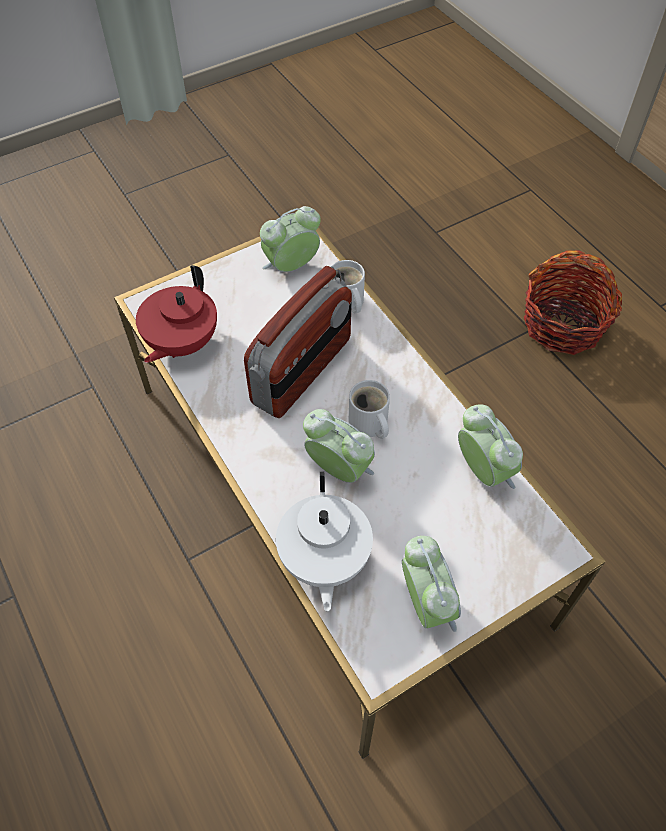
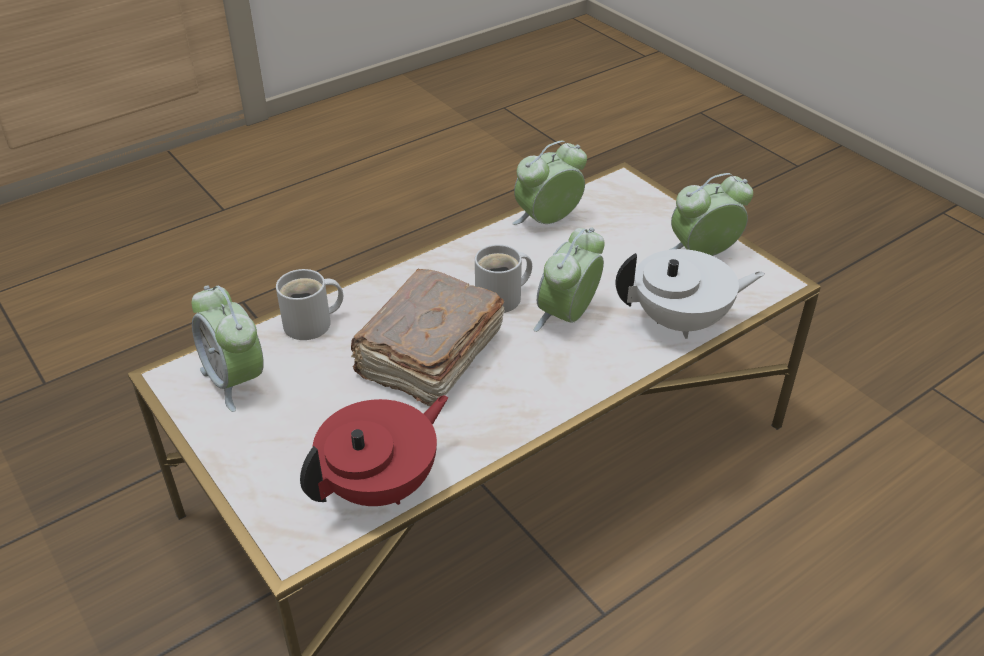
camera: 95 degrees left, 15 degrees down
red teapot [136,265,217,363] -> red teapot turned 60 degrees counterclockwise [300,395,448,506]
radio [244,266,352,418] -> brown book [351,269,505,406]
basket [524,250,622,355] -> none

